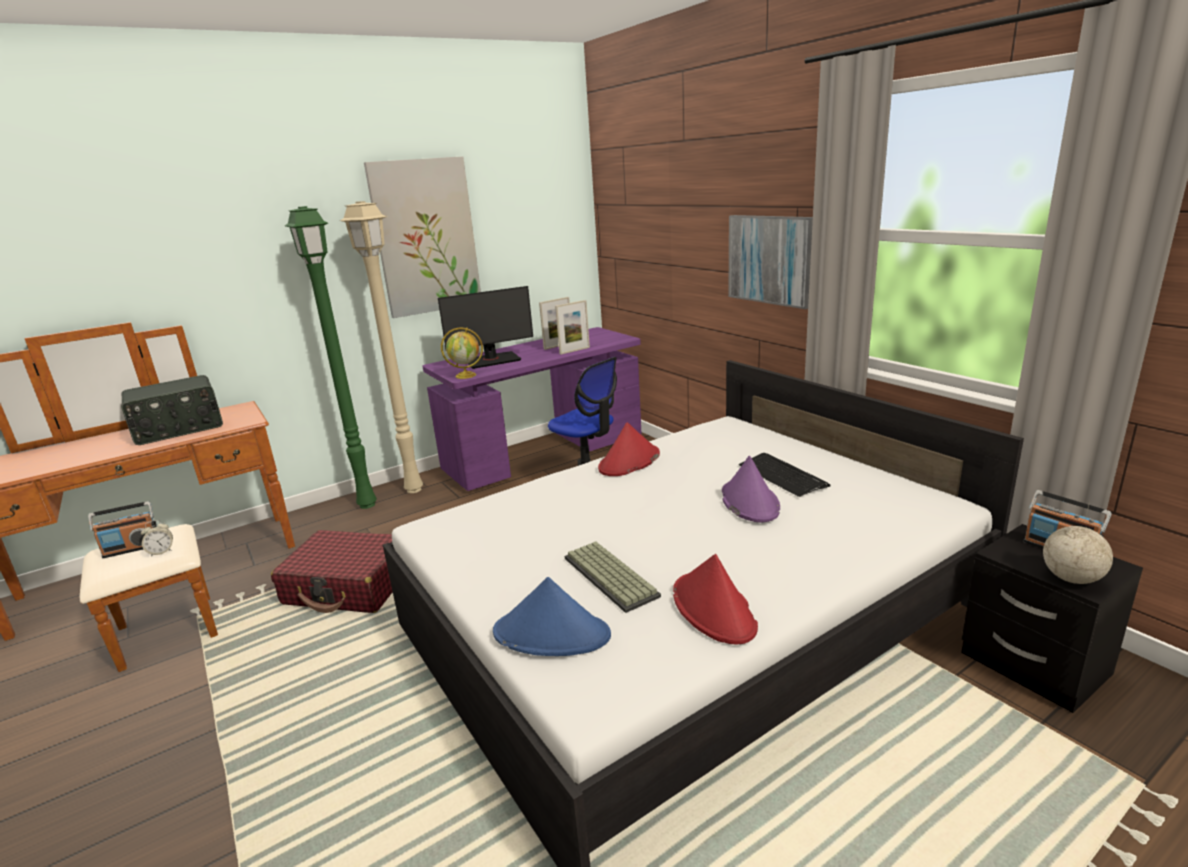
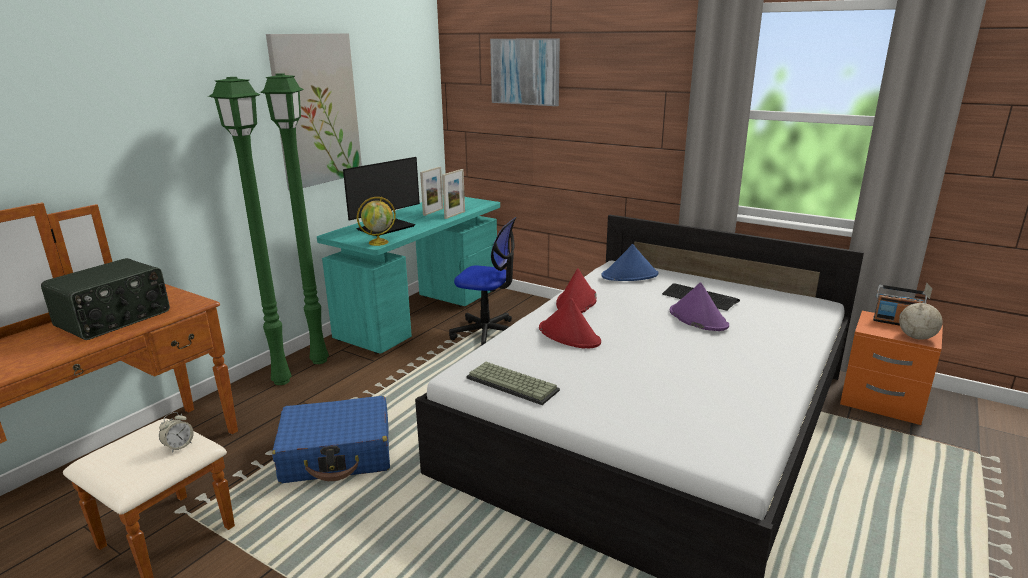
camera: 25 degrees left, 0 degrees up
radio [88,501,157,558] -> none
red suitcase [271,530,393,613] -> blue suitcase [272,396,390,483]
beige floor lamp [340,201,423,493] -> green floor lamp [260,73,329,364]
purple desk [422,327,642,491] -> turquoise desk [317,197,500,354]
blue hat [493,577,611,656] -> blue hat moved to [601,244,658,281]
keyboard [565,542,661,613] -> keyboard moved to [466,362,560,405]
red hat [673,554,758,645] -> red hat moved to [539,298,601,348]
picture [728,215,813,309] -> picture moved to [490,38,560,106]
black nightstand [961,524,1143,713] -> orange nightstand [840,311,943,425]

